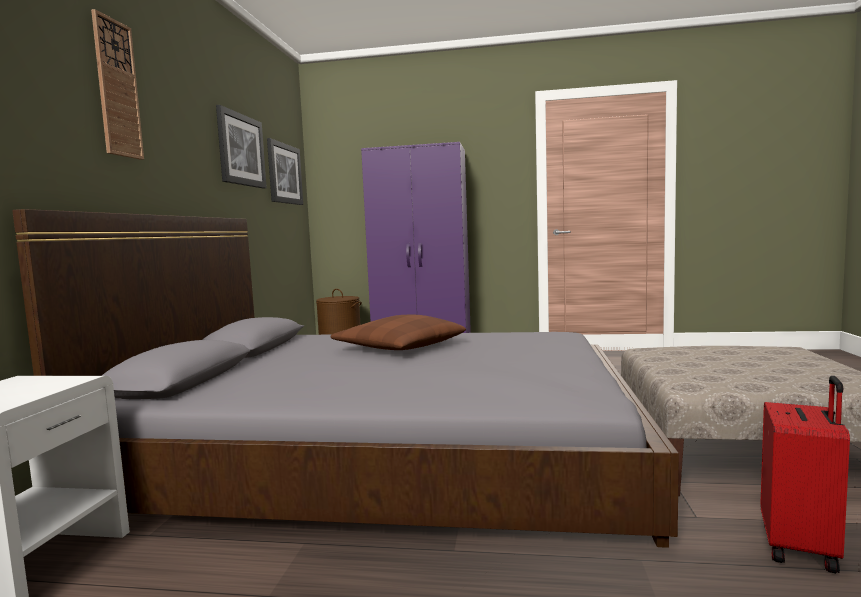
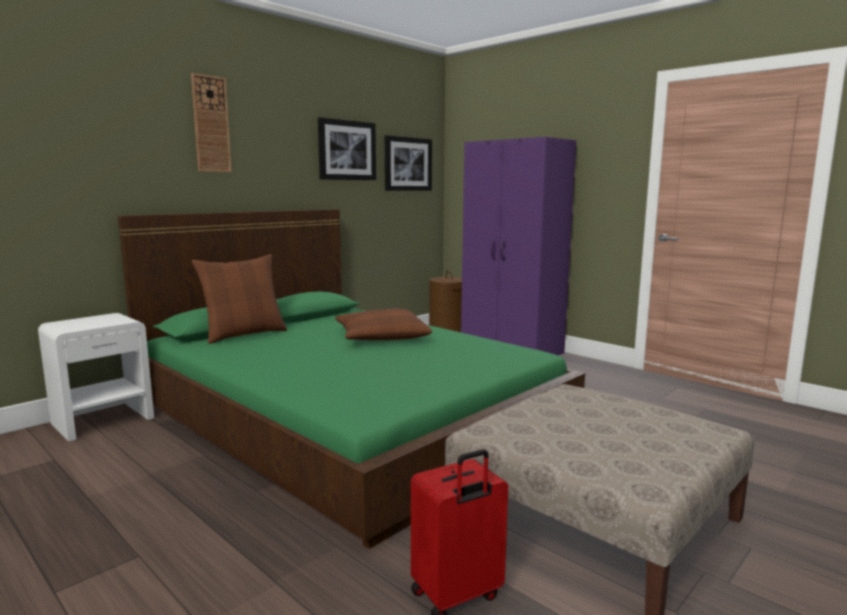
camera: 35 degrees right, 5 degrees up
grey bed [12,209,679,548] -> green bed [118,209,585,549]
none -> brown pillow [192,254,287,344]

